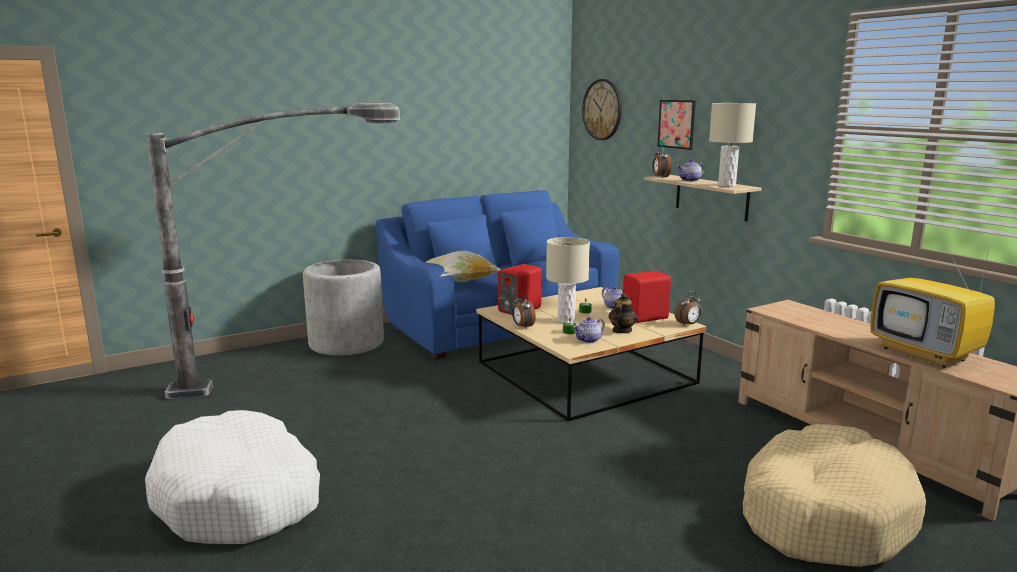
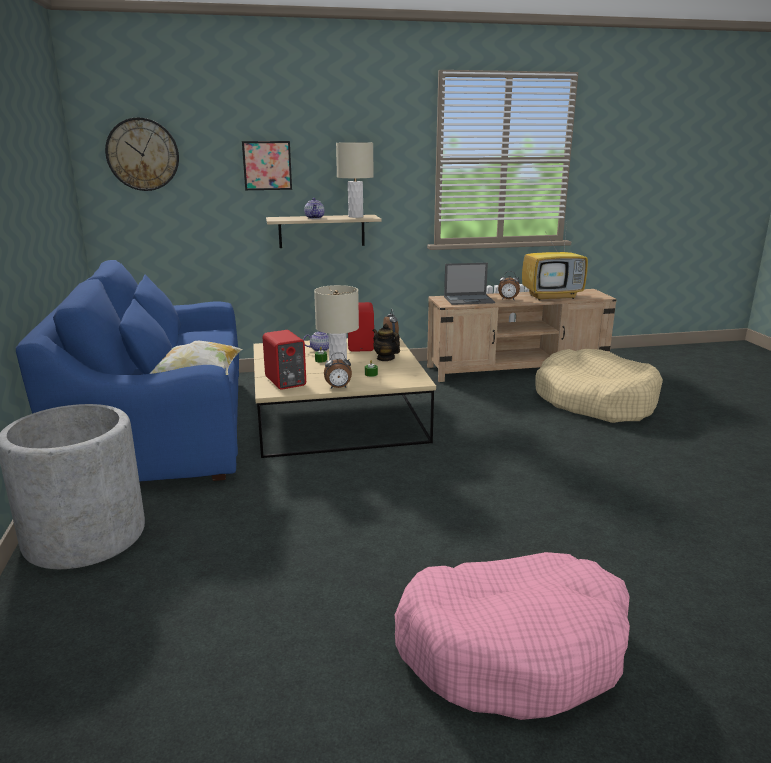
camera: 70 degrees left, 5 degrees up
white dog bed [145,410,320,544] -> pink dog bed [395,552,630,720]
floor lamp [146,102,400,399] -> none
teapot [574,317,605,343] -> none
alarm clock [653,145,672,177] -> alarm clock moved to [498,271,520,300]
none -> laptop [444,263,495,305]

